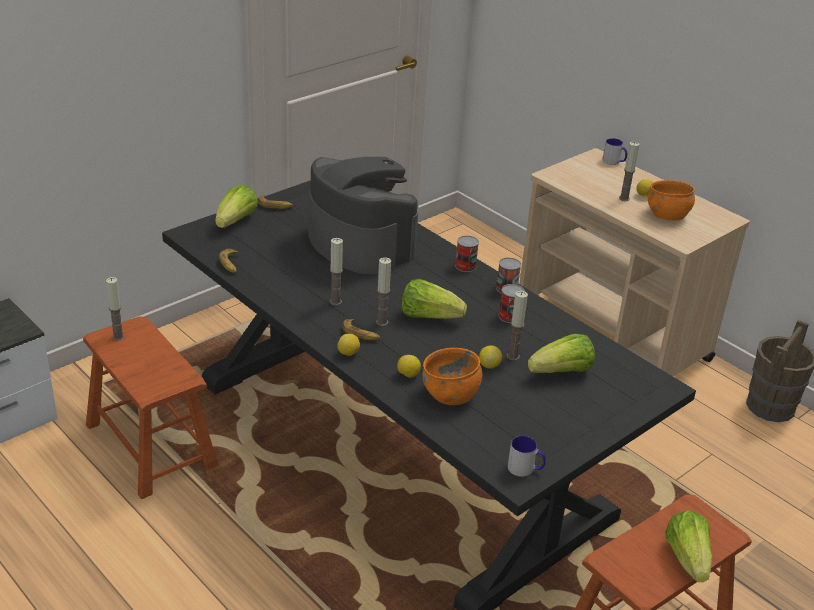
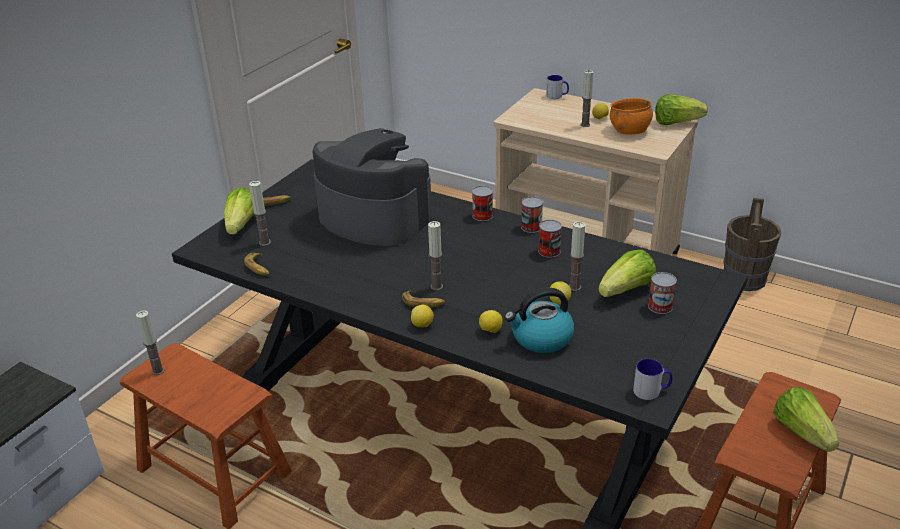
camera: 15 degrees left, 0 degrees up
candle [330,238,343,306] -> candle moved to [249,181,271,246]
lettuce [401,279,467,319] -> lettuce moved to [655,94,707,125]
orange bowl [422,348,483,405] -> kettle [505,288,574,353]
none -> can [648,272,677,314]

